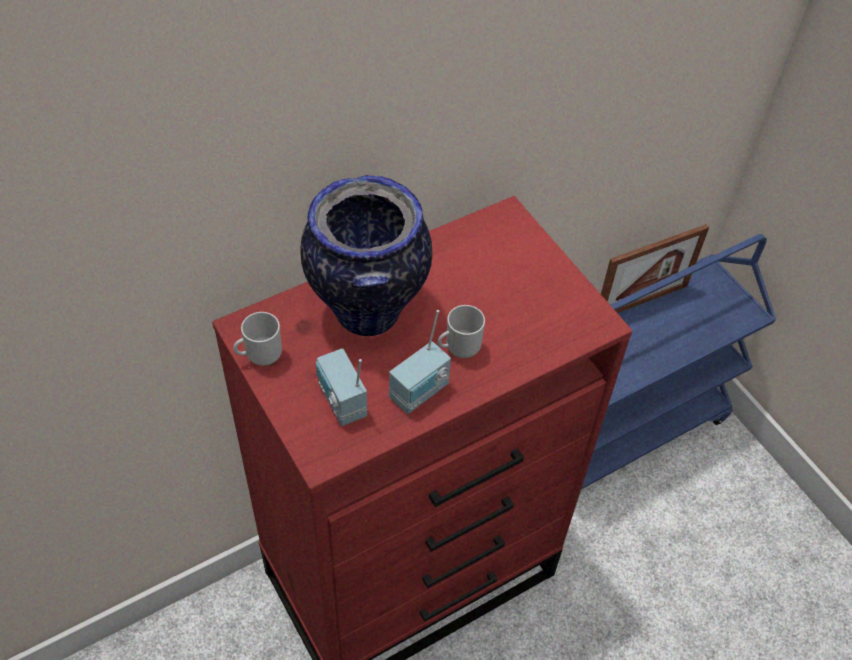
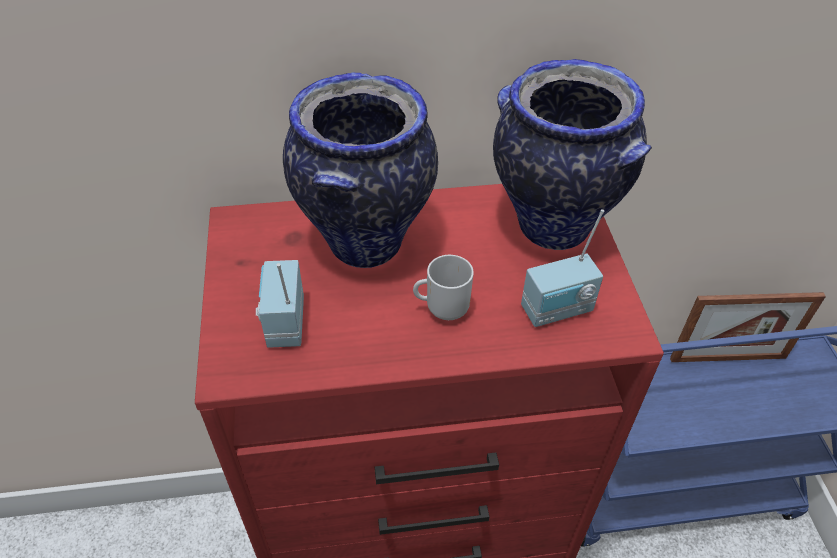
camera: 25 degrees right, 5 degrees down
mug [233,312,282,366] -> none
radio [389,310,451,414] -> radio moved to [521,209,604,327]
none -> vase [493,59,652,250]

